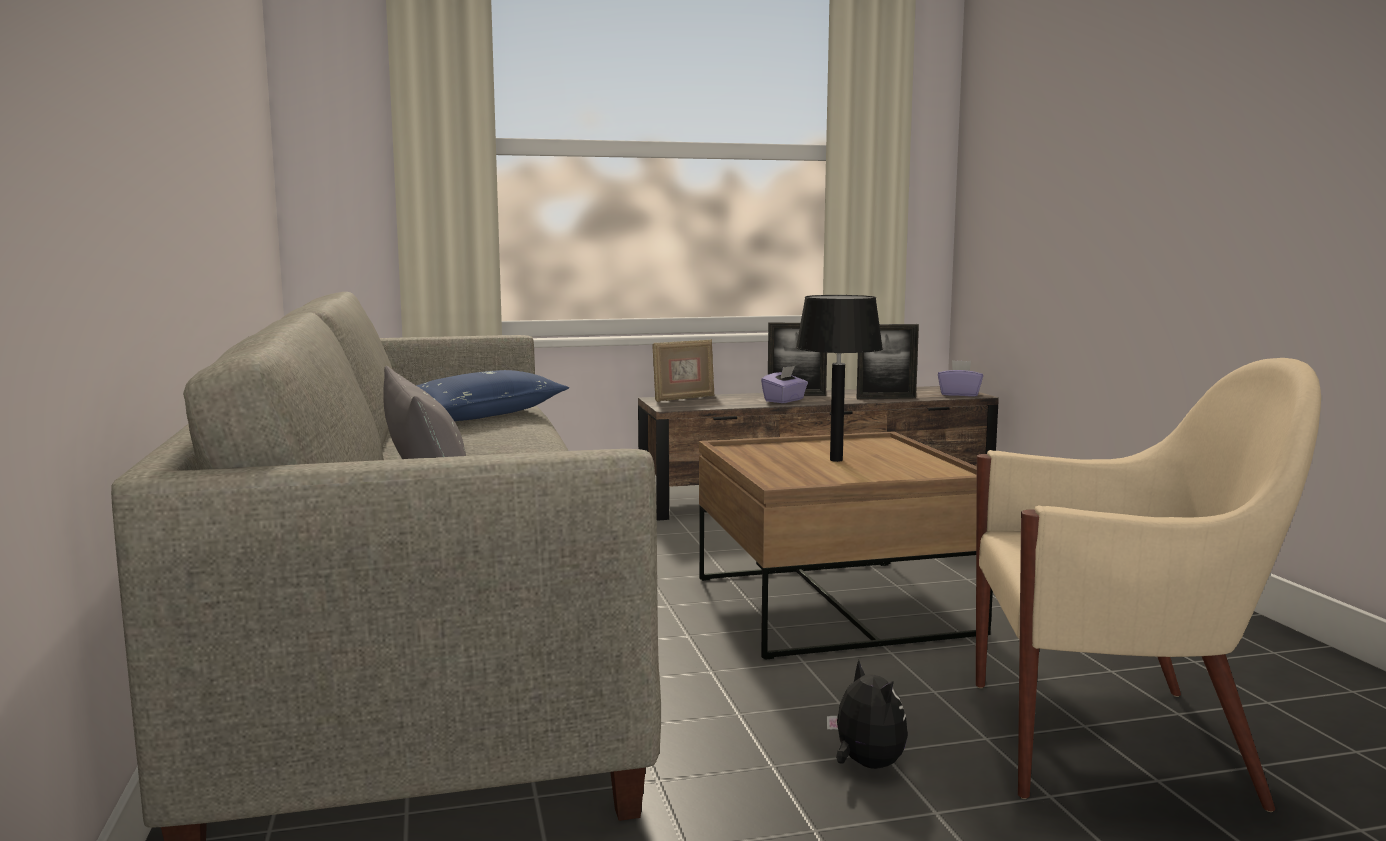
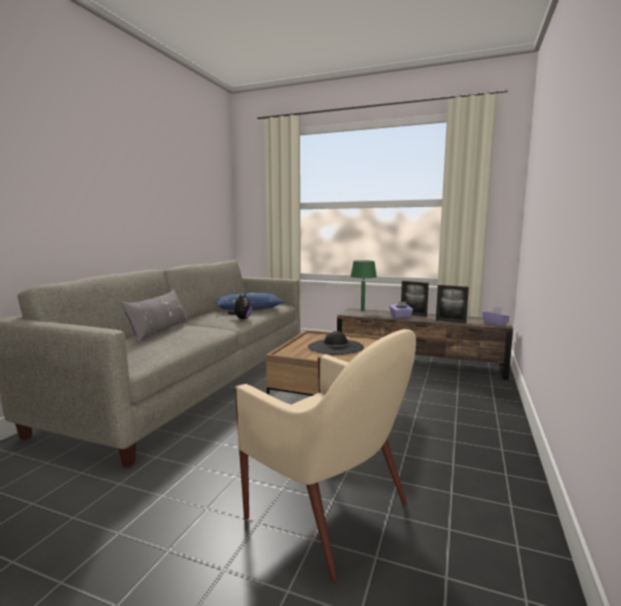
camera: 35 degrees right, 0 degrees up
picture frame [652,339,715,402] -> green table lamp [350,260,377,311]
black table lamp [795,295,883,462] -> black hat [308,331,364,355]
plush toy [827,660,908,769] -> plush toy moved to [228,292,252,319]

